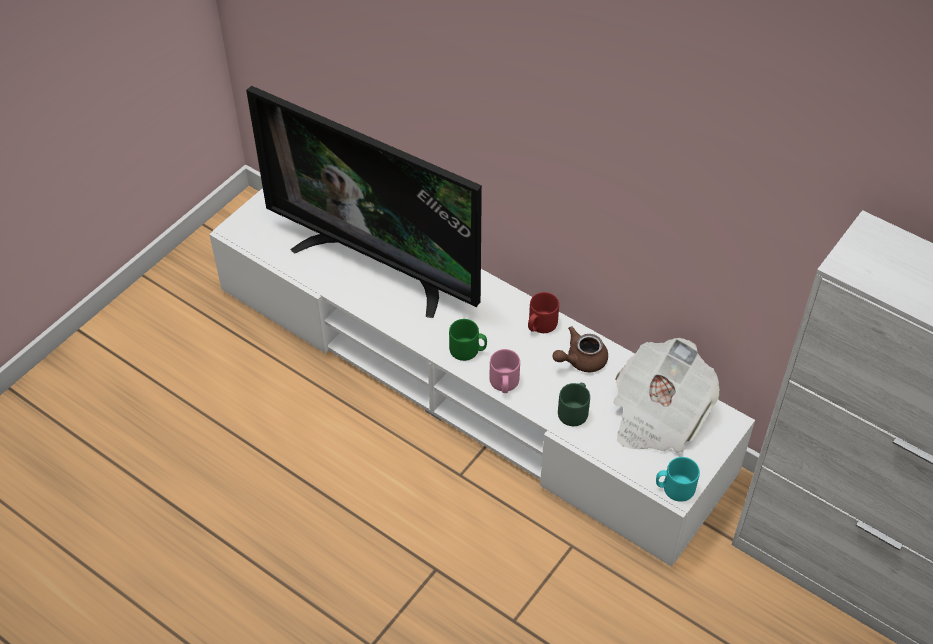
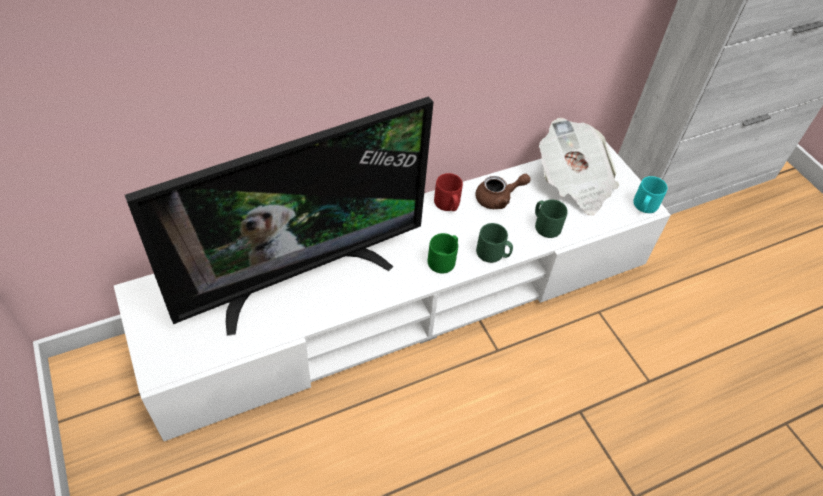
camera: 65 degrees left, 0 degrees up
pink mug [489,349,520,393] -> green mug [476,223,513,263]
brown teapot [552,326,608,372] -> brown teapot turned 105 degrees counterclockwise [475,174,531,209]

